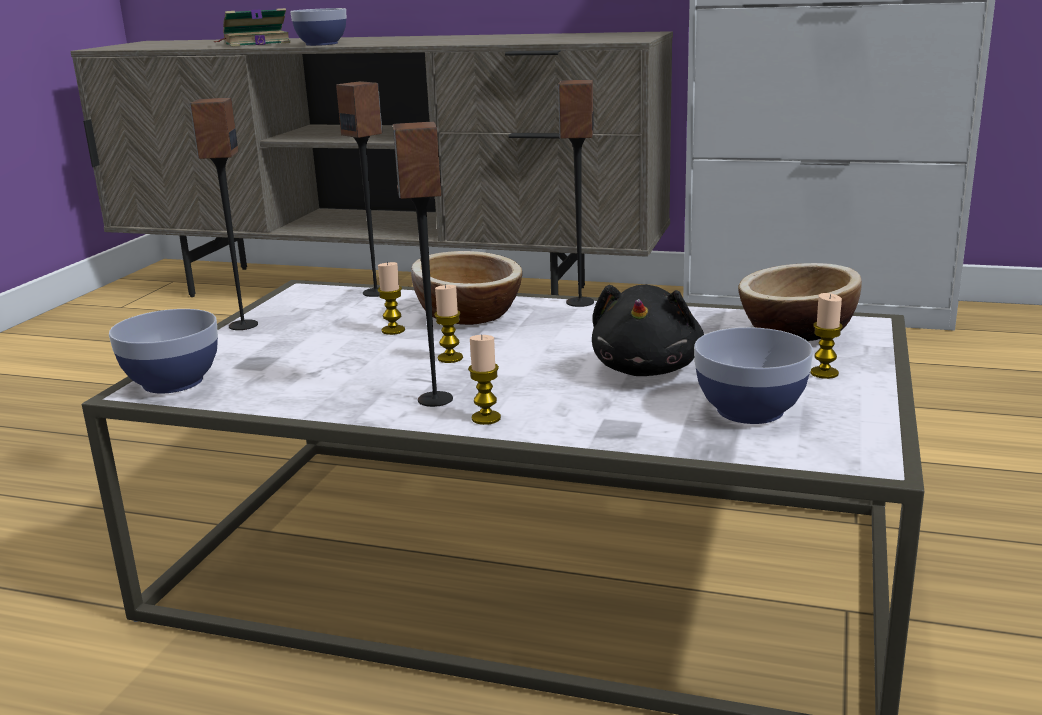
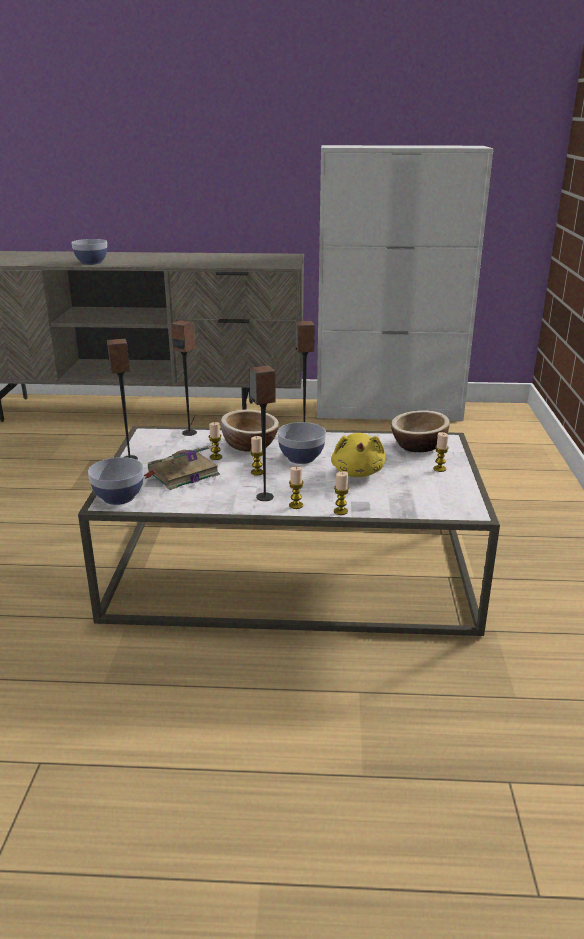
camera: 15 degrees left, 5 degrees up
book [213,8,290,47] -> book moved to [144,445,220,490]
black plush toy [592,285,704,376] -> yellow plush toy [331,433,386,477]
bowl [694,327,813,424] -> bowl moved to [277,422,326,464]
none -> candle [334,472,349,515]

